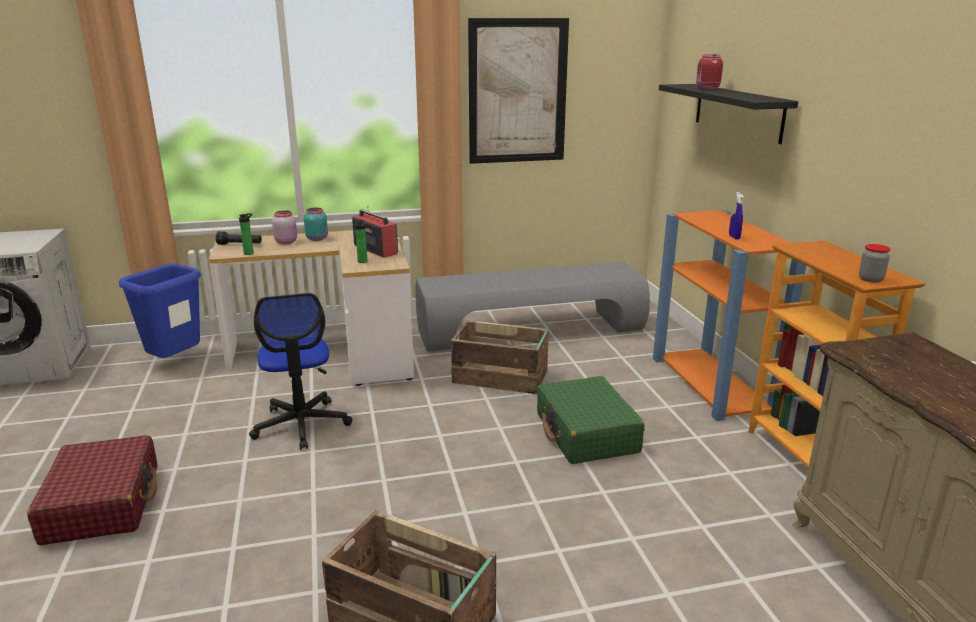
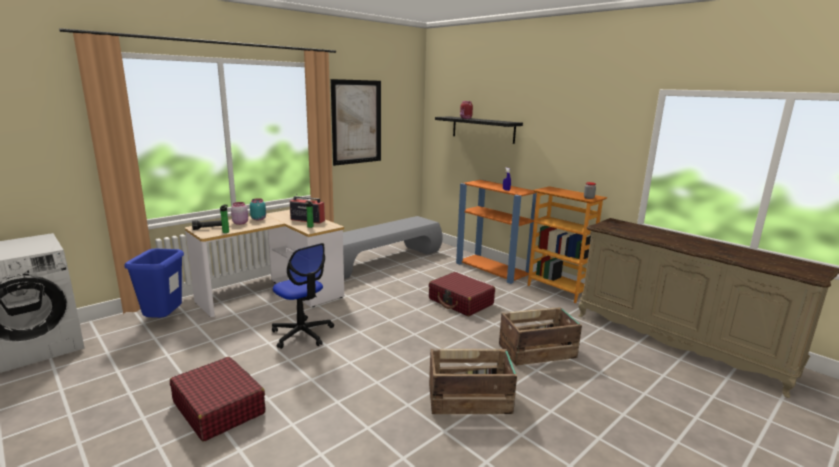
camera: 30 degrees left, 5 degrees down
crate [451,320,549,394] -> crate moved to [499,307,582,366]
green suitcase [537,376,645,464] -> red suitcase [429,272,495,316]

